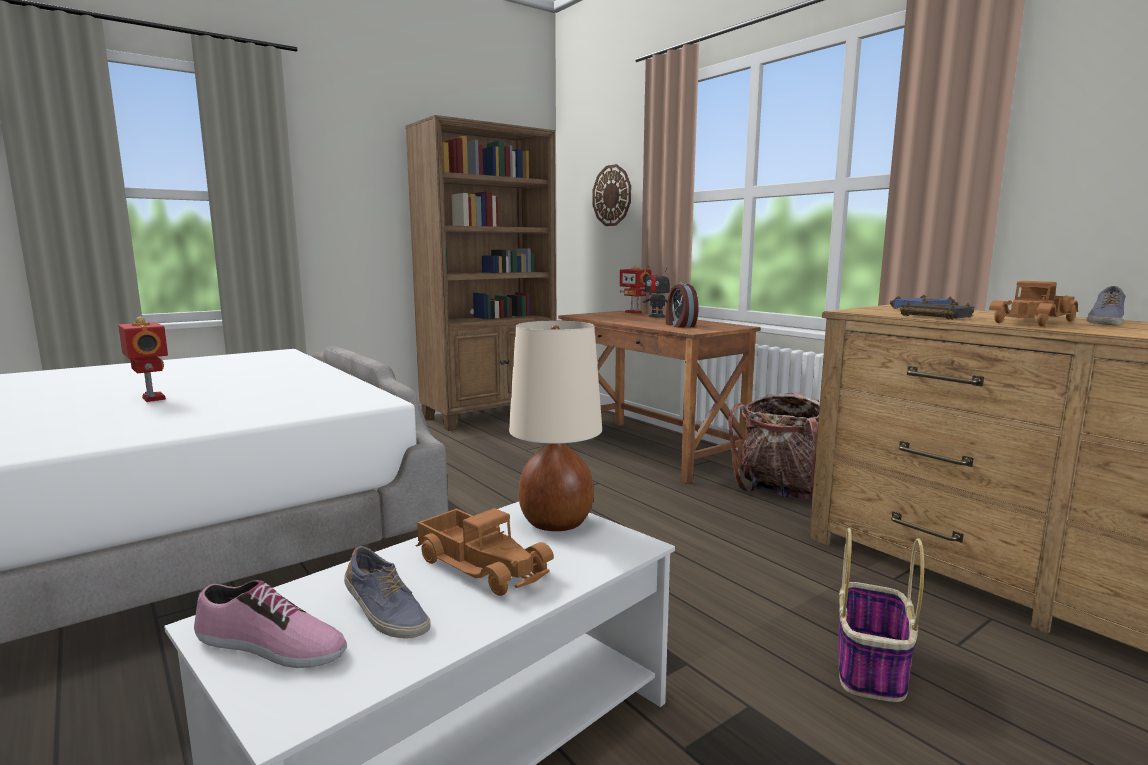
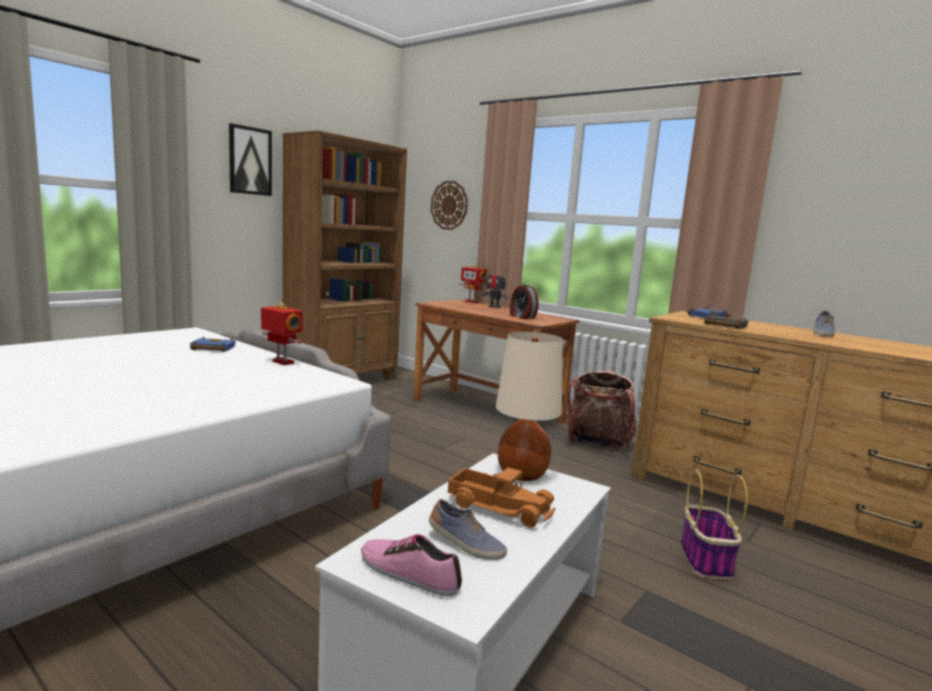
camera: 15 degrees left, 0 degrees up
toy robot [118,317,168,402] -> toy robot moved to [261,303,303,365]
shoe [194,580,347,668] -> shoe turned 150 degrees counterclockwise [361,534,462,597]
toy truck [989,281,1079,327] -> none
none -> blue book [190,337,236,352]
none -> picture [229,123,272,196]

